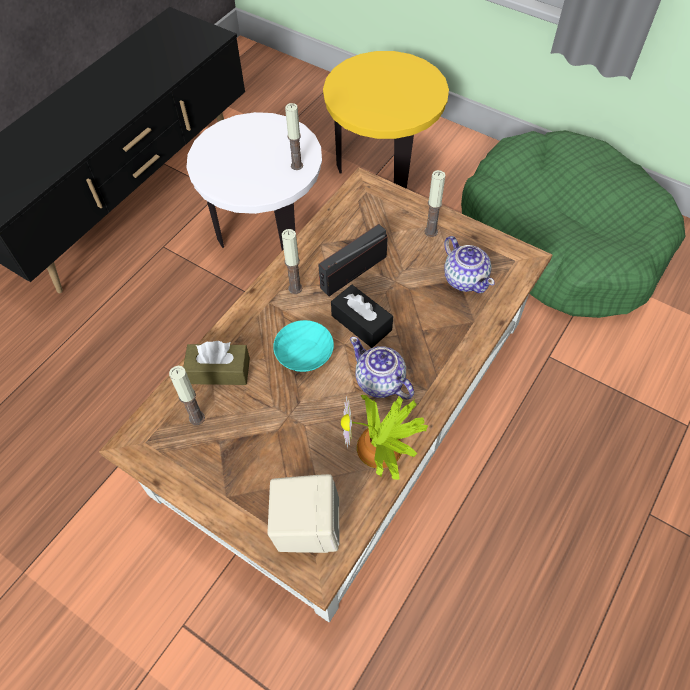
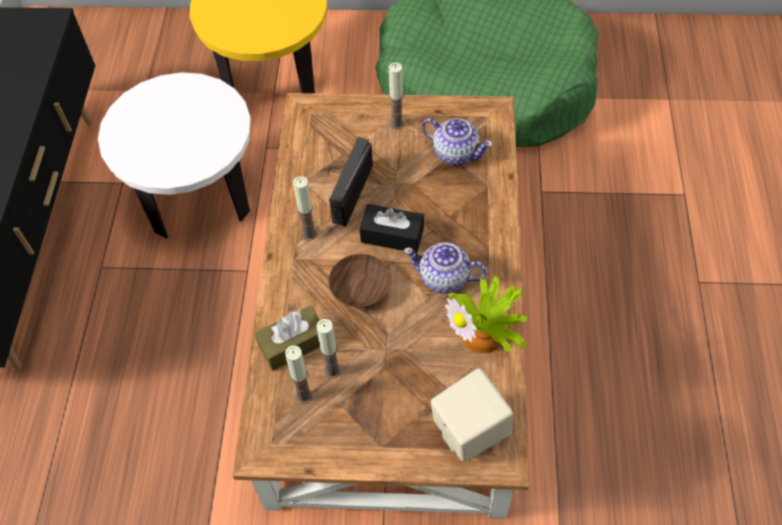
camera: 30 degrees left, 0 degrees up
turquoise bowl [273,320,334,372] -> brown bowl [329,254,391,307]
candle [285,103,303,170] -> candle moved to [316,319,341,379]

